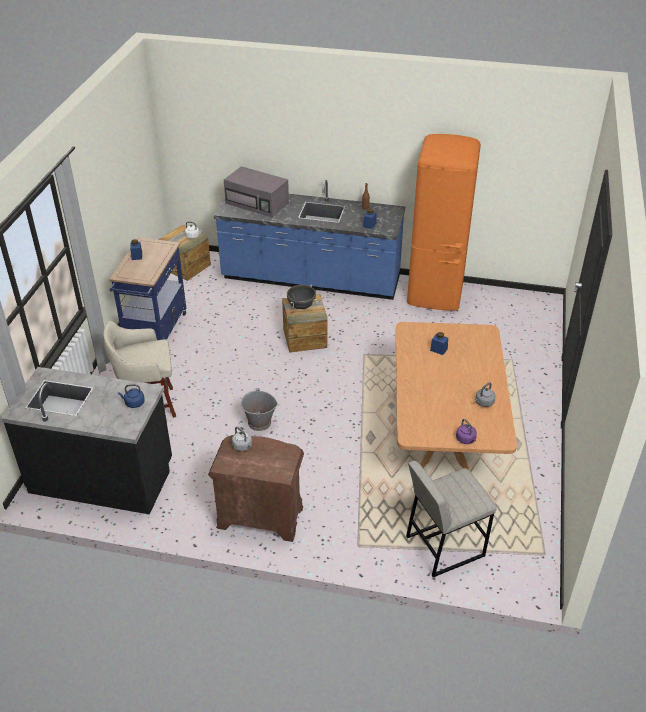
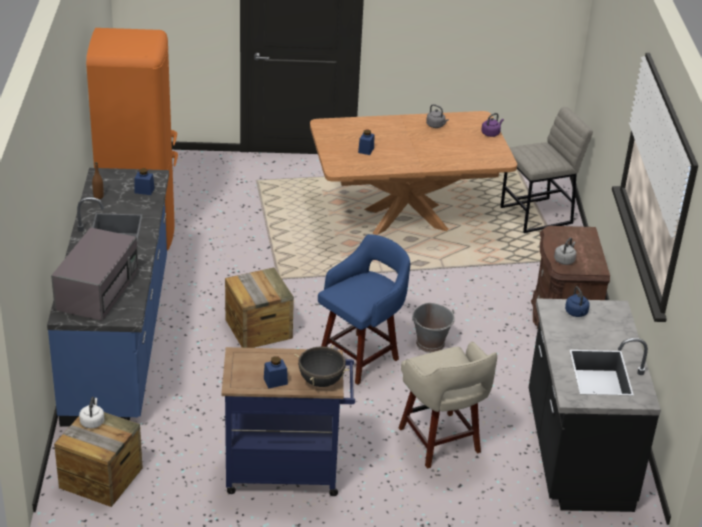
camera: 105 degrees left, 5 degrees down
black cooking pot [287,285,316,309] -> black cooking pot moved to [295,345,350,387]
grey chair [406,461,496,577] -> grey chair turned 75 degrees counterclockwise [501,107,593,233]
none -> blue stool [318,234,411,385]

